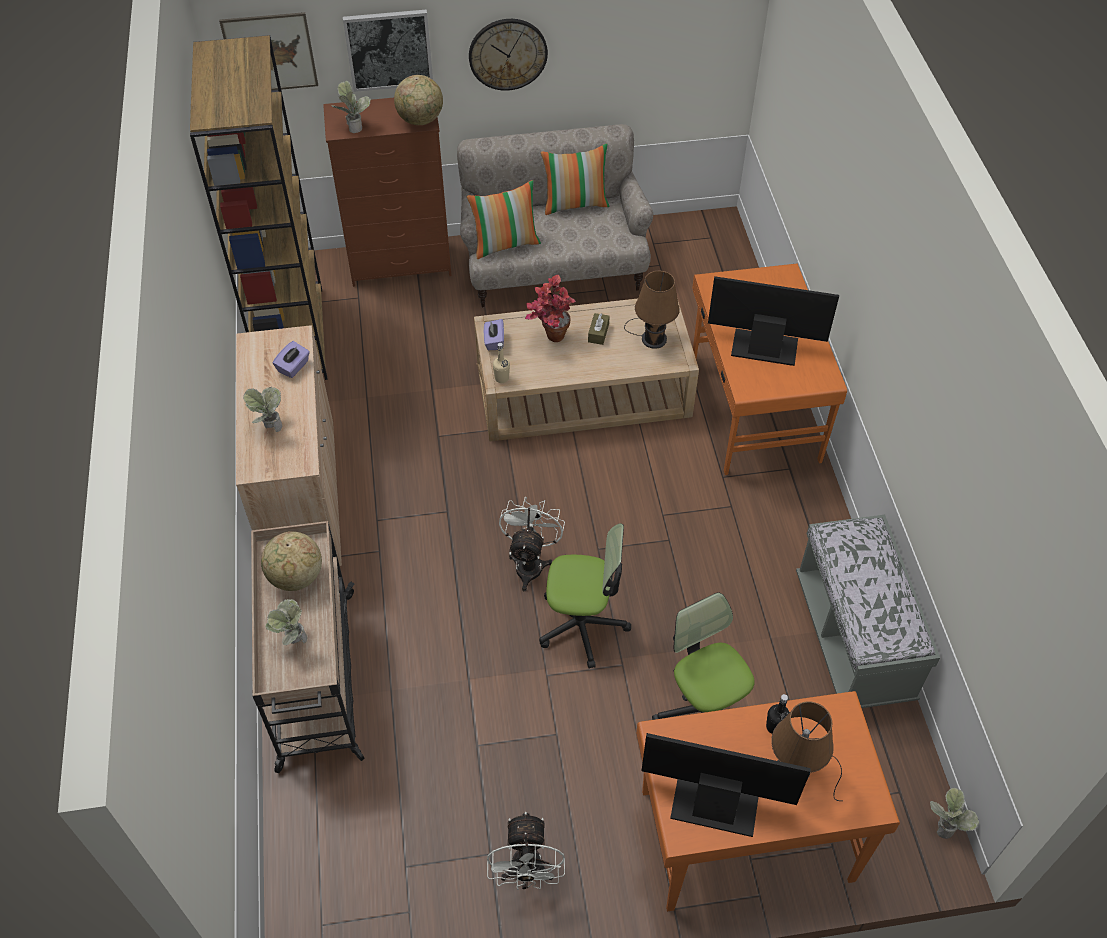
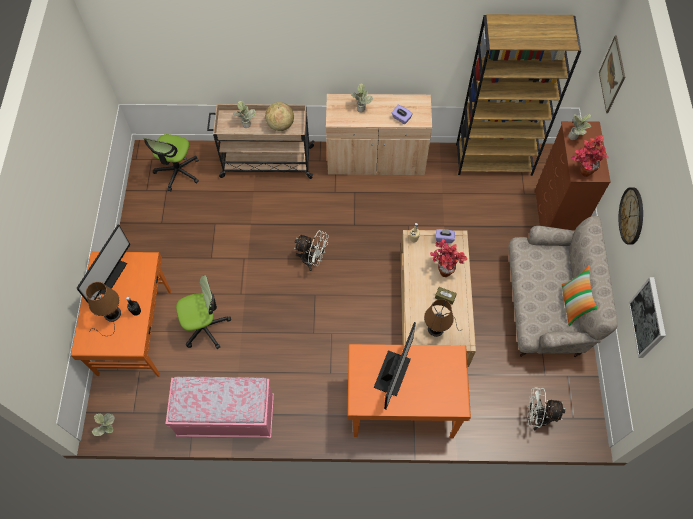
camera: 100 degrees right, 10 degrees up
picture [343,10,433,92] -> picture moved to [629,277,666,358]
globe [394,75,443,125] -> potted plant [571,135,609,177]
pillow [467,180,541,259] -> none
white fan [487,812,565,890] -> white fan moved to [527,388,565,430]
office chair [539,523,631,669] -> office chair moved to [144,134,199,192]
grey bench [796,515,940,708] -> pink bench [166,377,274,438]

